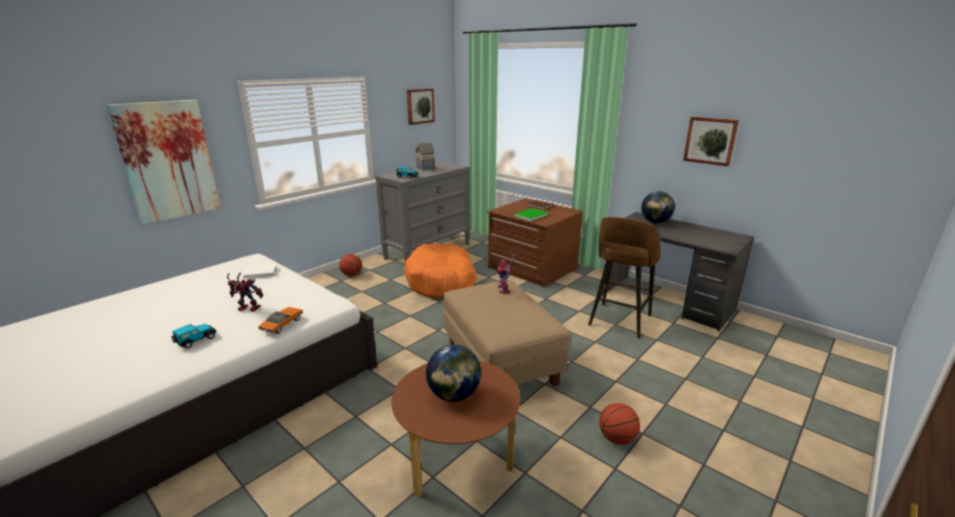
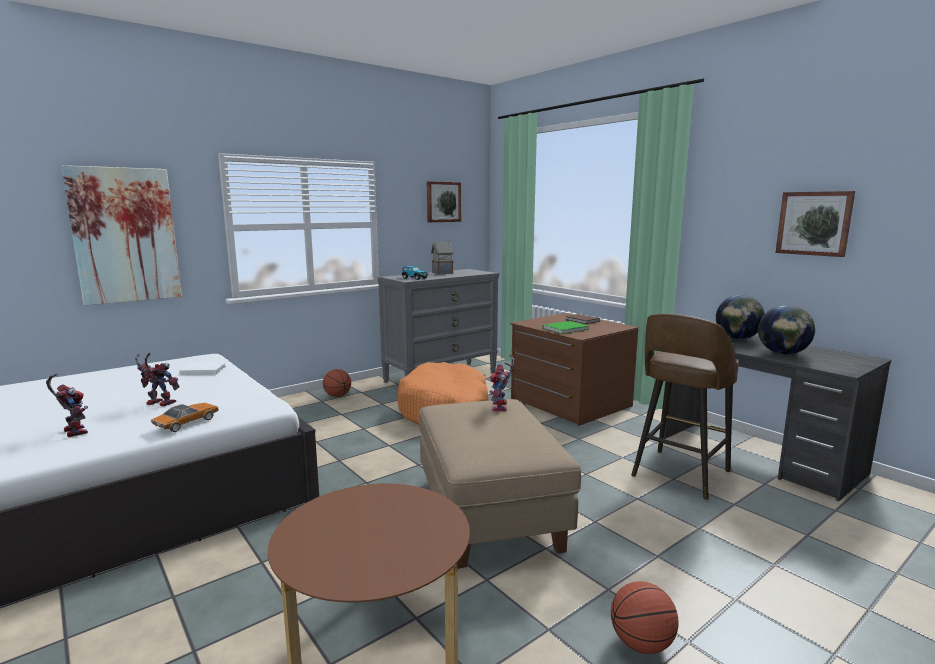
camera: 10 degrees right, 10 degrees down
toy car [171,324,217,349] -> toy robot [46,373,88,437]
globe [426,344,481,402] -> globe moved to [758,305,815,355]

